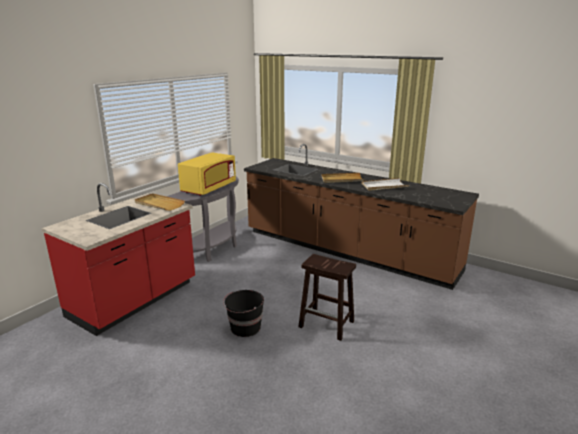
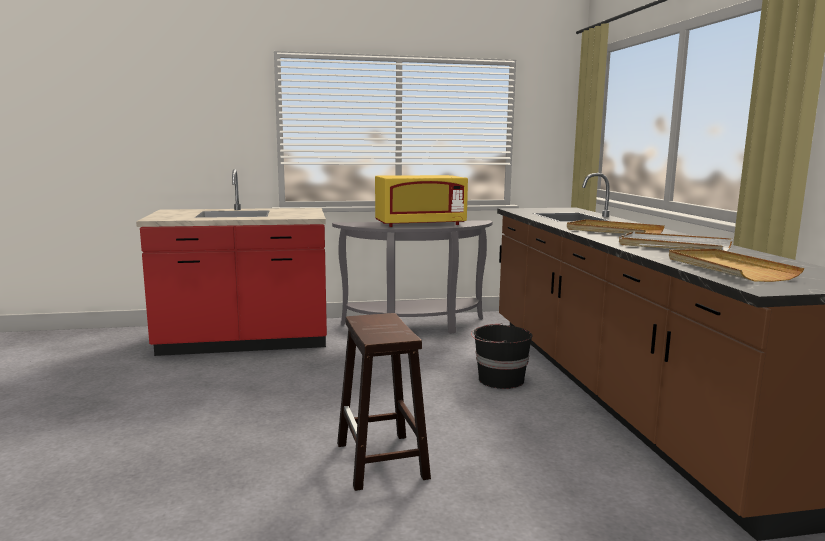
camera: 45 degrees right, 10 degrees down
beige tray [135,193,185,211] -> beige tray moved to [669,249,804,282]
black bucket [223,290,264,337] -> black bucket moved to [471,323,532,389]

